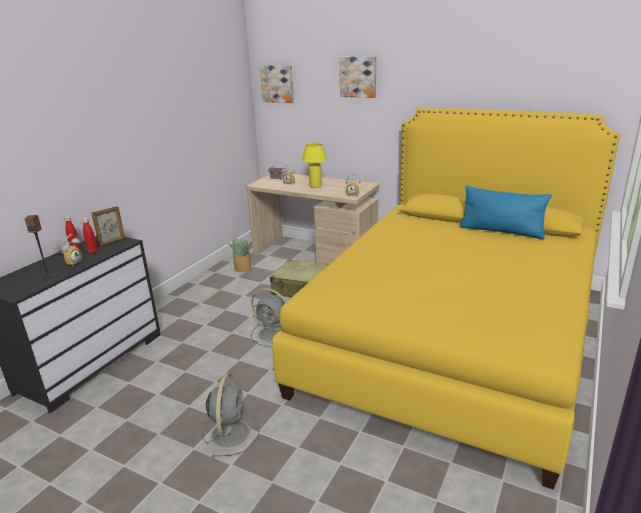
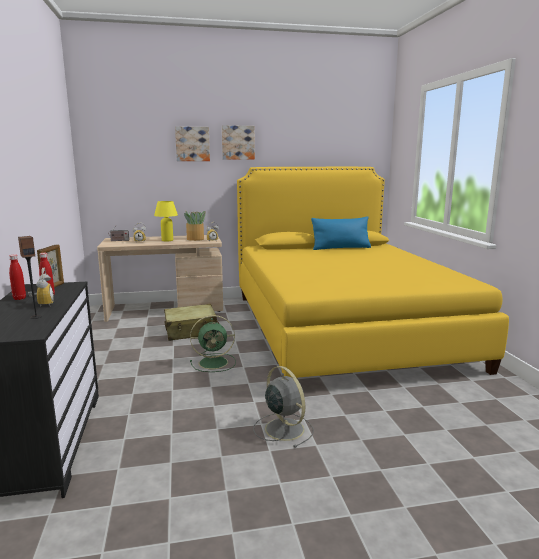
camera: 40 degrees left, 10 degrees down
potted plant [229,238,251,272] -> potted plant moved to [184,211,206,241]
grey fan [251,288,287,347] -> green fan [190,315,236,372]
picture [260,65,294,103] -> picture moved to [222,125,255,160]

